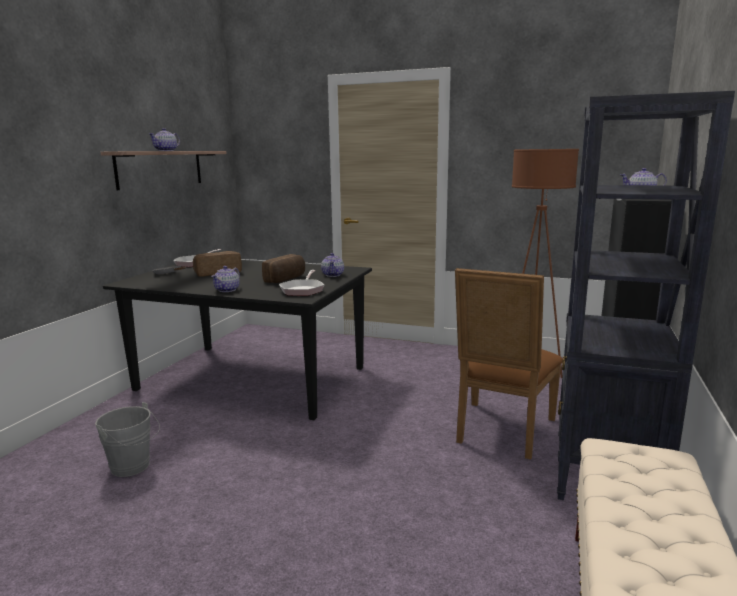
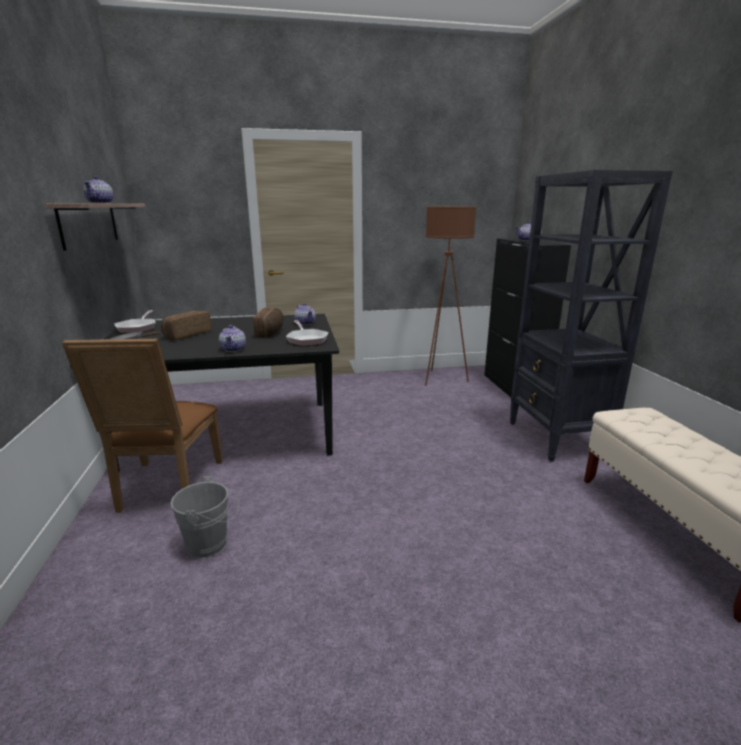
camera: 30 degrees left, 5 degrees up
brown chair [455,268,563,460] -> brown chair moved to [61,339,223,513]

